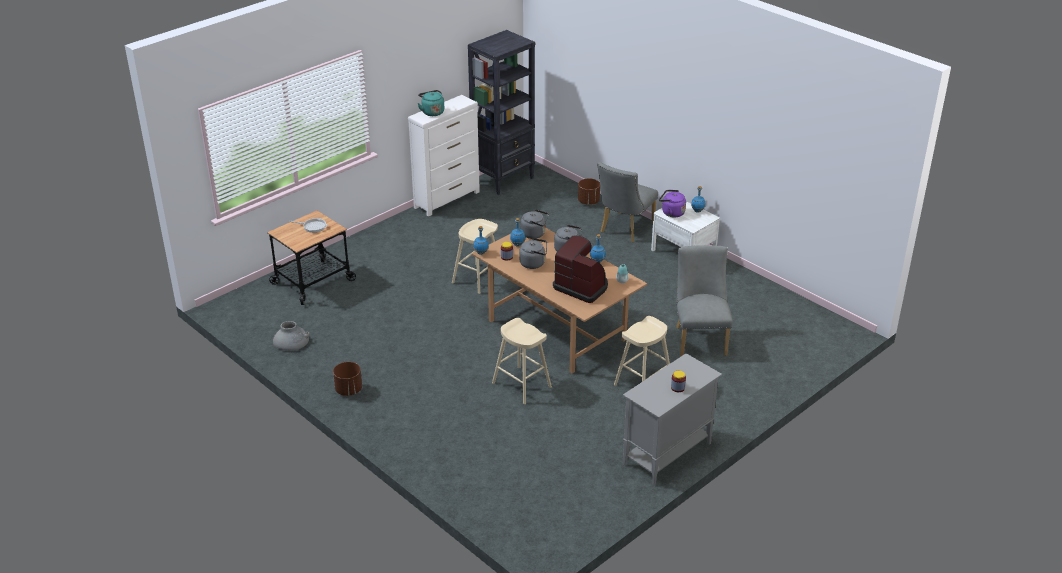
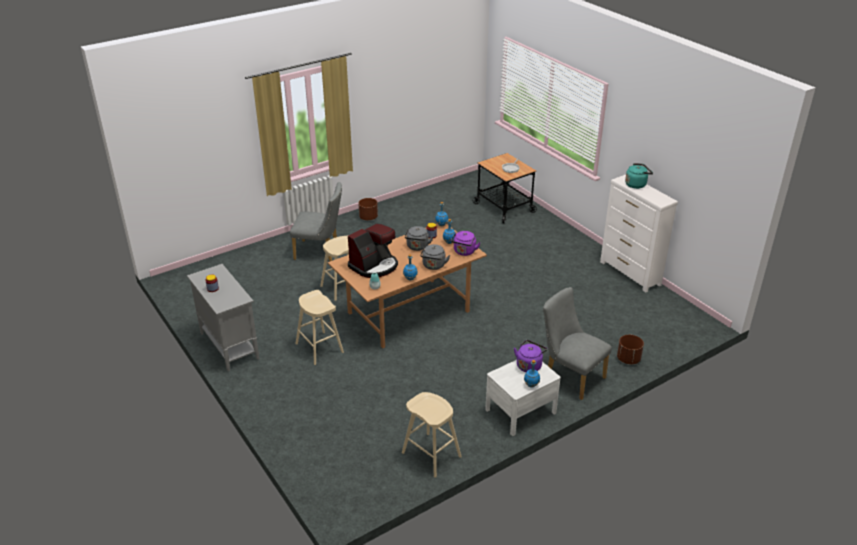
camera: 100 degrees right, 0 degrees up
grey vase [273,321,310,351] -> none
beige stool [452,219,498,294] -> beige stool moved to [402,392,462,478]
black bookcase [468,30,535,195] -> none
grey kettle [521,209,549,239] -> purple kettle [451,231,480,256]
grey chair [676,245,733,356] -> grey chair moved to [290,182,342,261]

